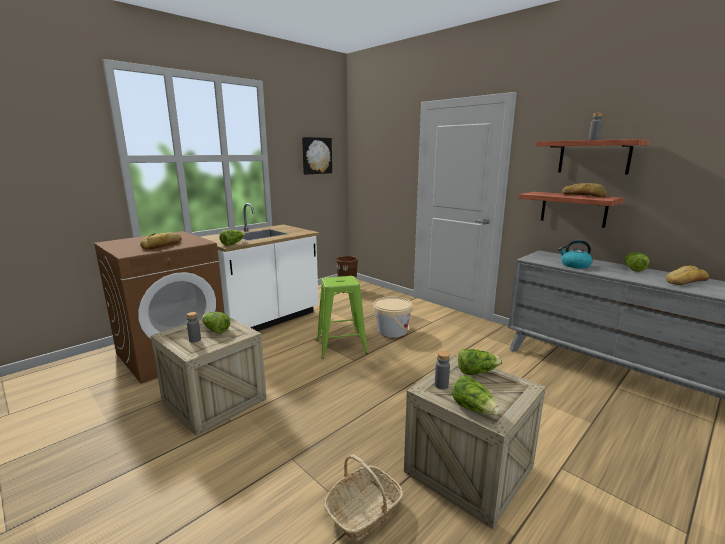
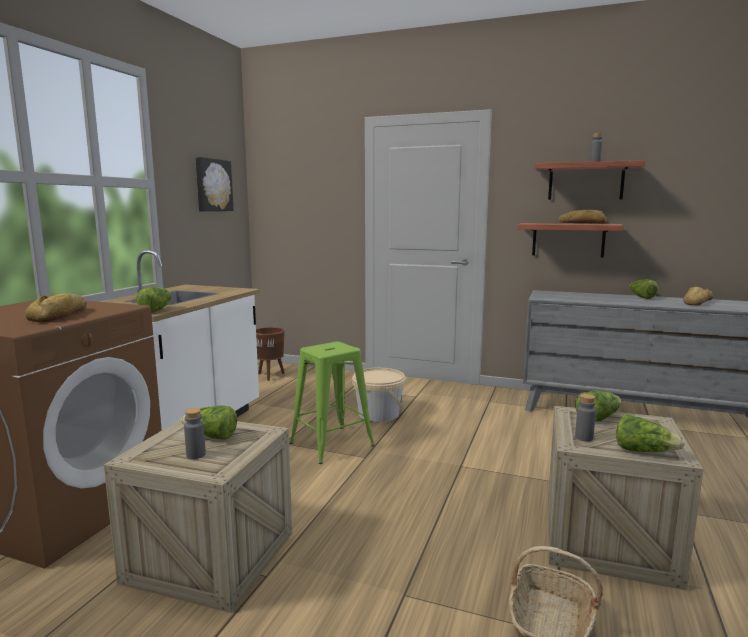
camera: 25 degrees left, 5 degrees down
kettle [558,240,592,269] -> none

